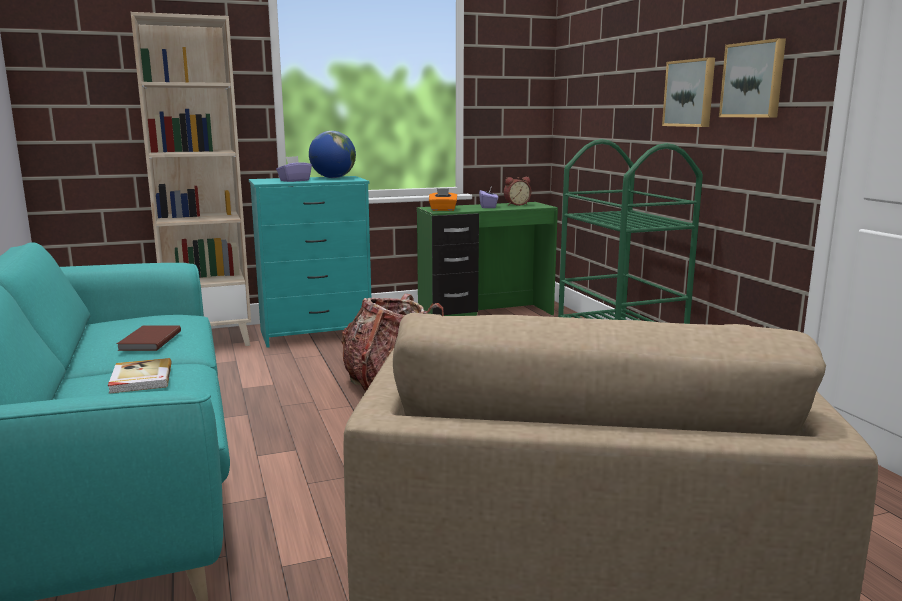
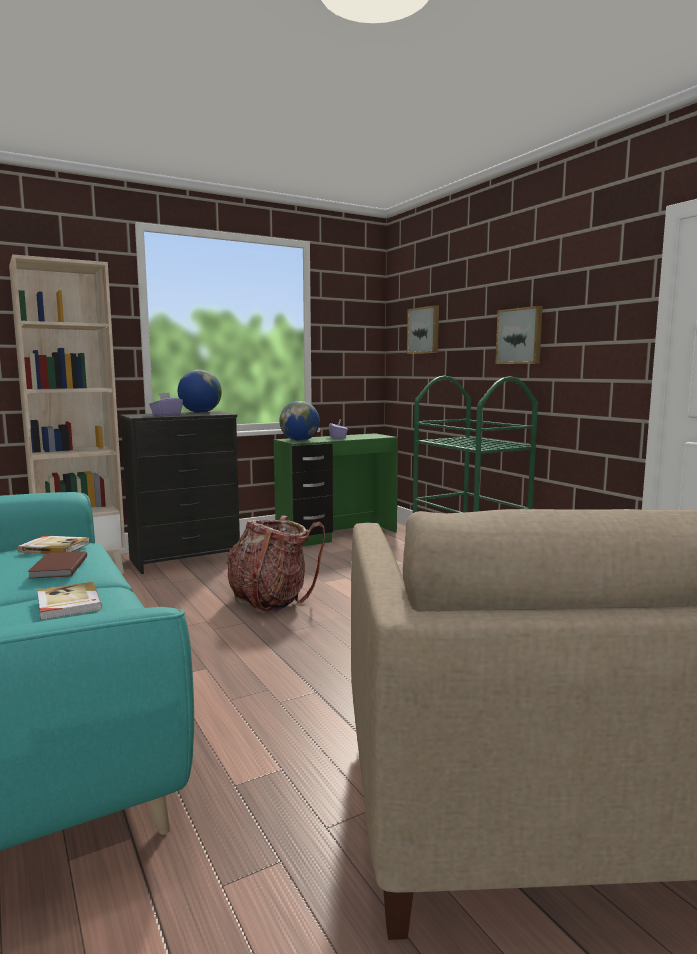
camera: 10 degrees left, 5 degrees down
turquoise dresser [249,176,371,348] -> black dresser [119,411,240,574]
orange tissue box [429,188,457,211] -> globe [279,401,320,441]
alarm clock [504,177,531,206] -> none
picture [719,38,786,118] -> picture moved to [407,305,439,354]
none -> book [17,535,90,554]

